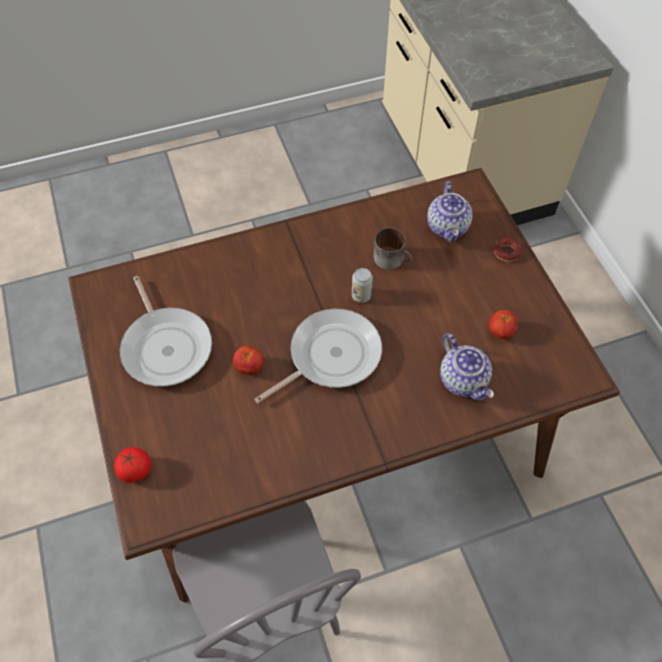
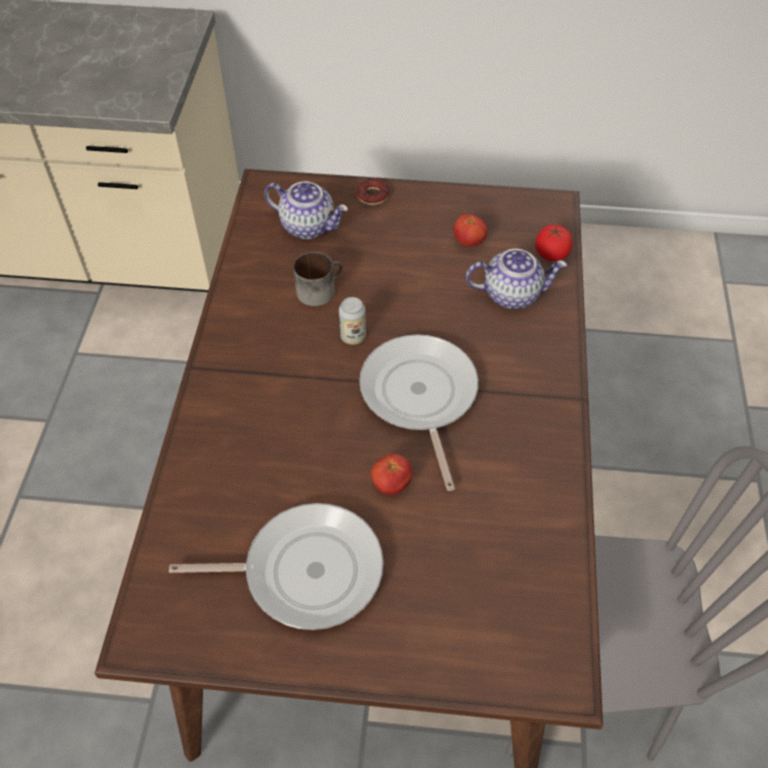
camera: 65 degrees left, 5 degrees down
tomato [114,447,151,483] -> tomato moved to [535,224,573,261]

